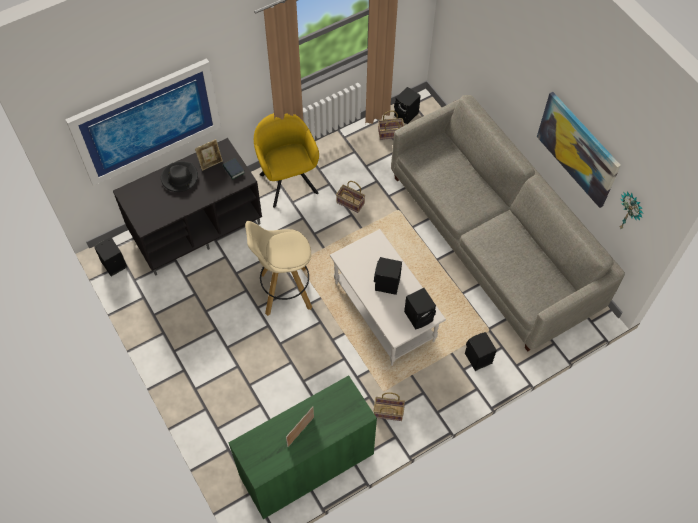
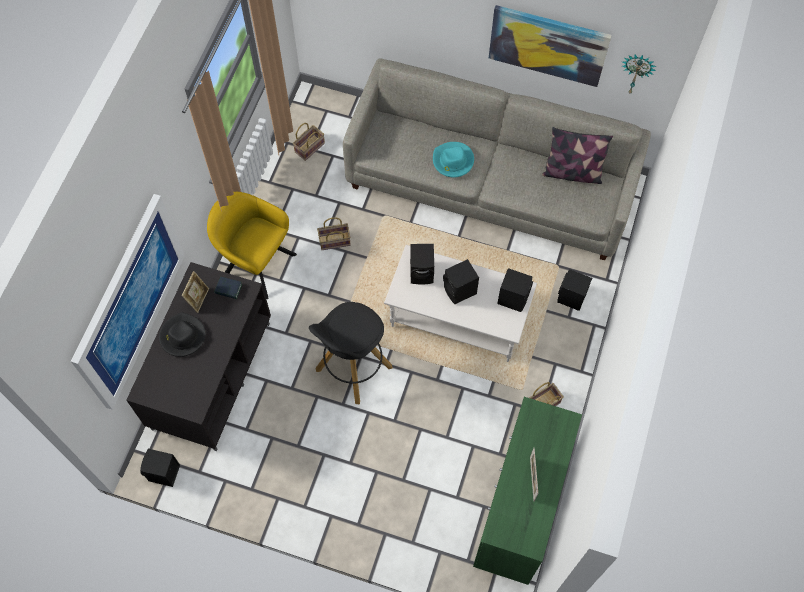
camera: 40 degrees left, 5 degrees up
beige stool [245,221,312,316] -> black stool [309,302,393,405]
black speaker [394,87,421,124] -> black speaker moved to [410,244,434,285]
none -> turquoise hat [433,142,474,177]
none -> pillow [542,127,613,184]

